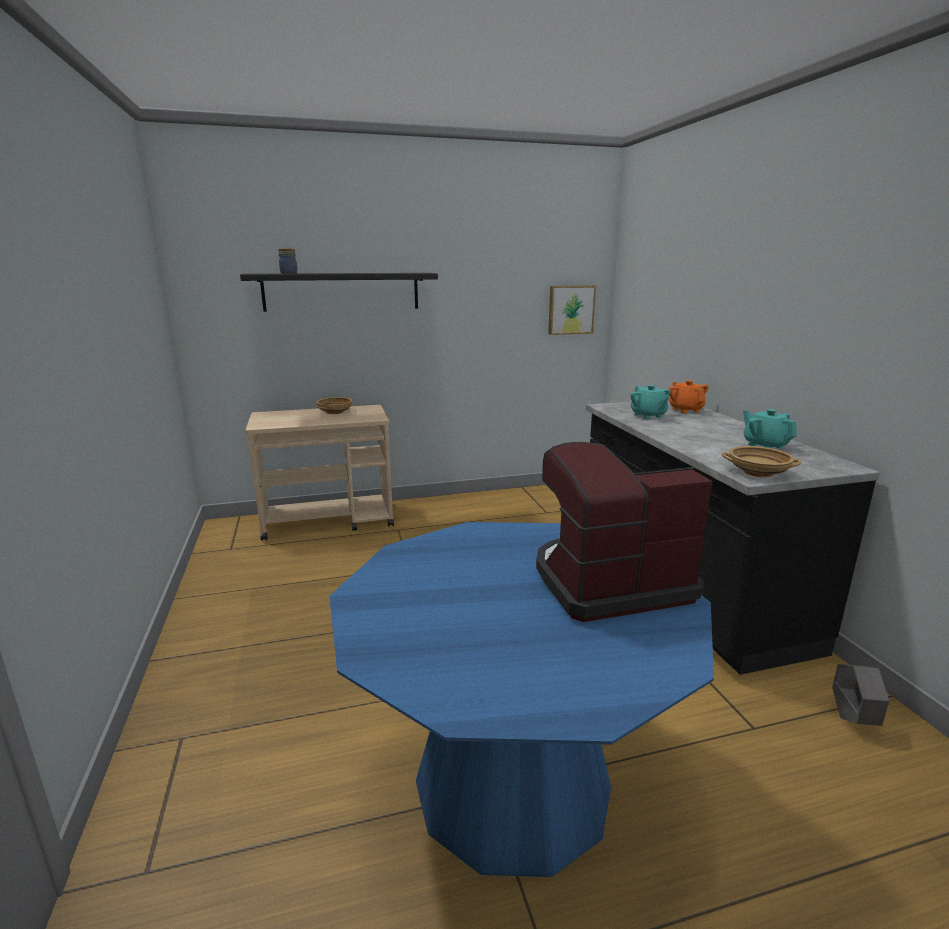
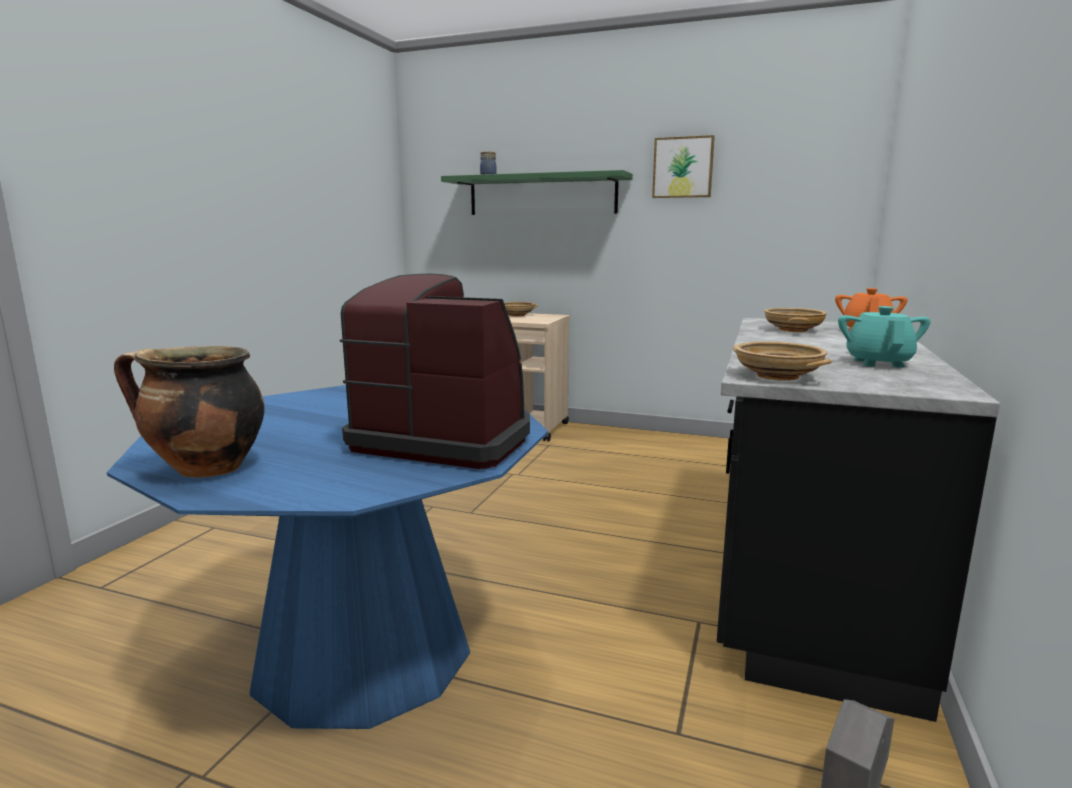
camera: 35 degrees right, 5 degrees down
black shelf [240,273,438,312] -> green shelf [441,170,633,215]
picture [548,286,596,335] -> picture moved to [652,135,715,198]
turquoise teapot [630,385,671,419] -> beige bowl [764,308,827,332]
none -> cooking pot [114,346,264,478]

